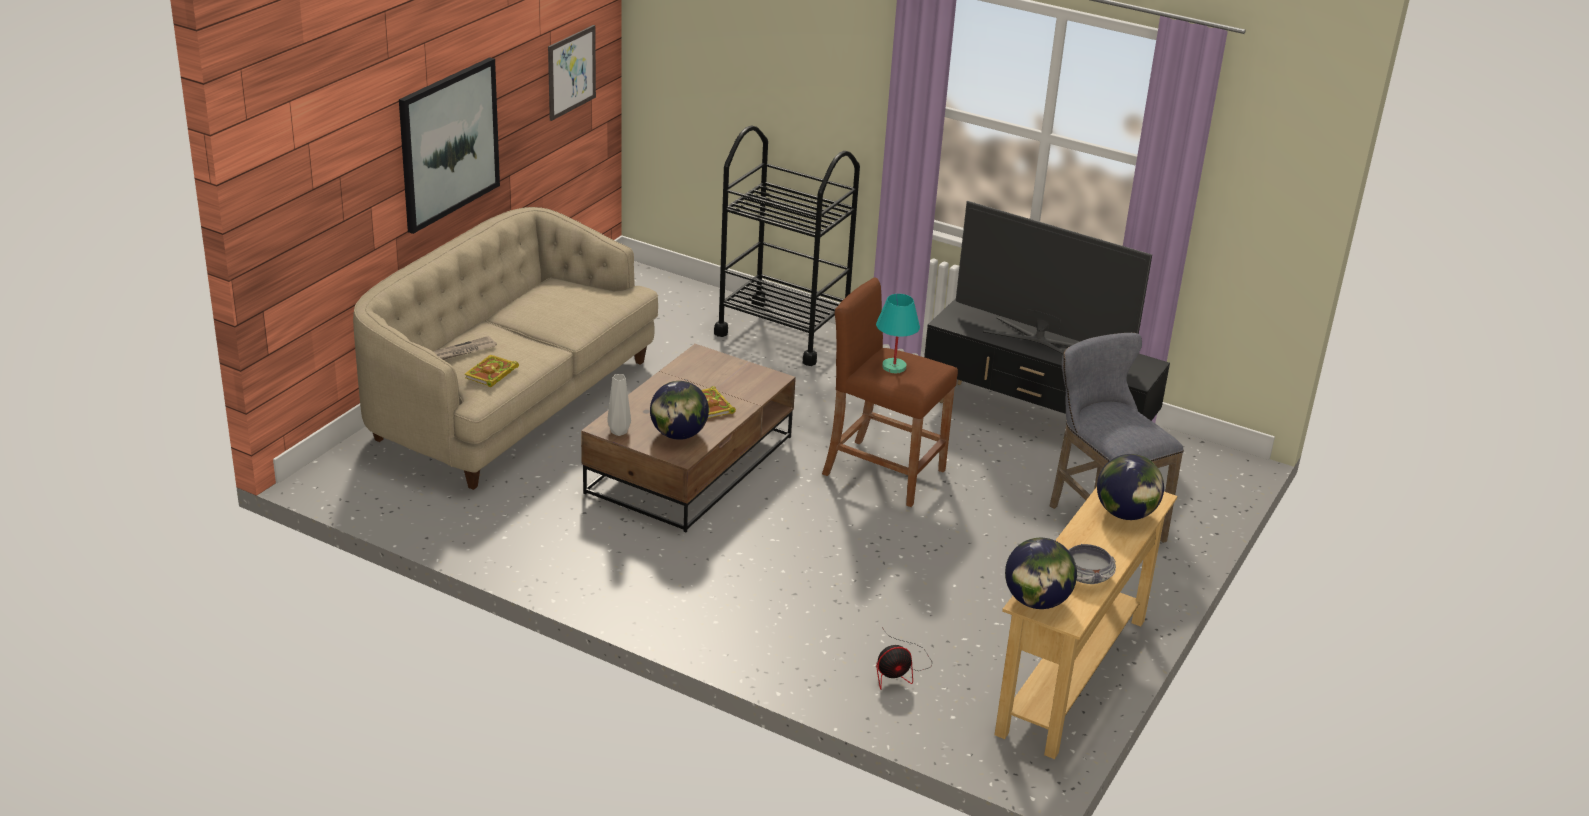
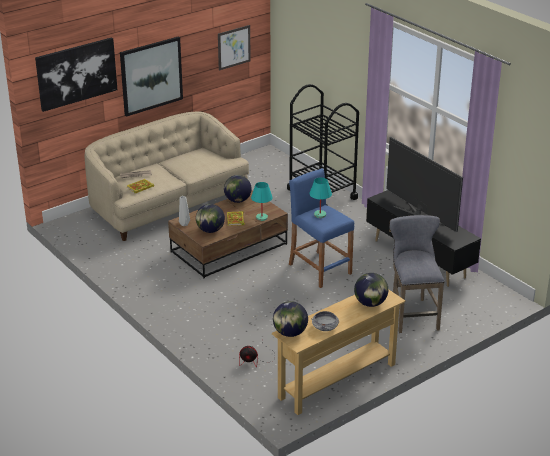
camera: 25 degrees right, 0 degrees up
brown stool [822,277,958,507] -> blue stool [289,168,354,288]
none -> picture [35,37,117,112]
none -> globe [224,175,252,203]
none -> turquoise table lamp [251,182,273,221]

